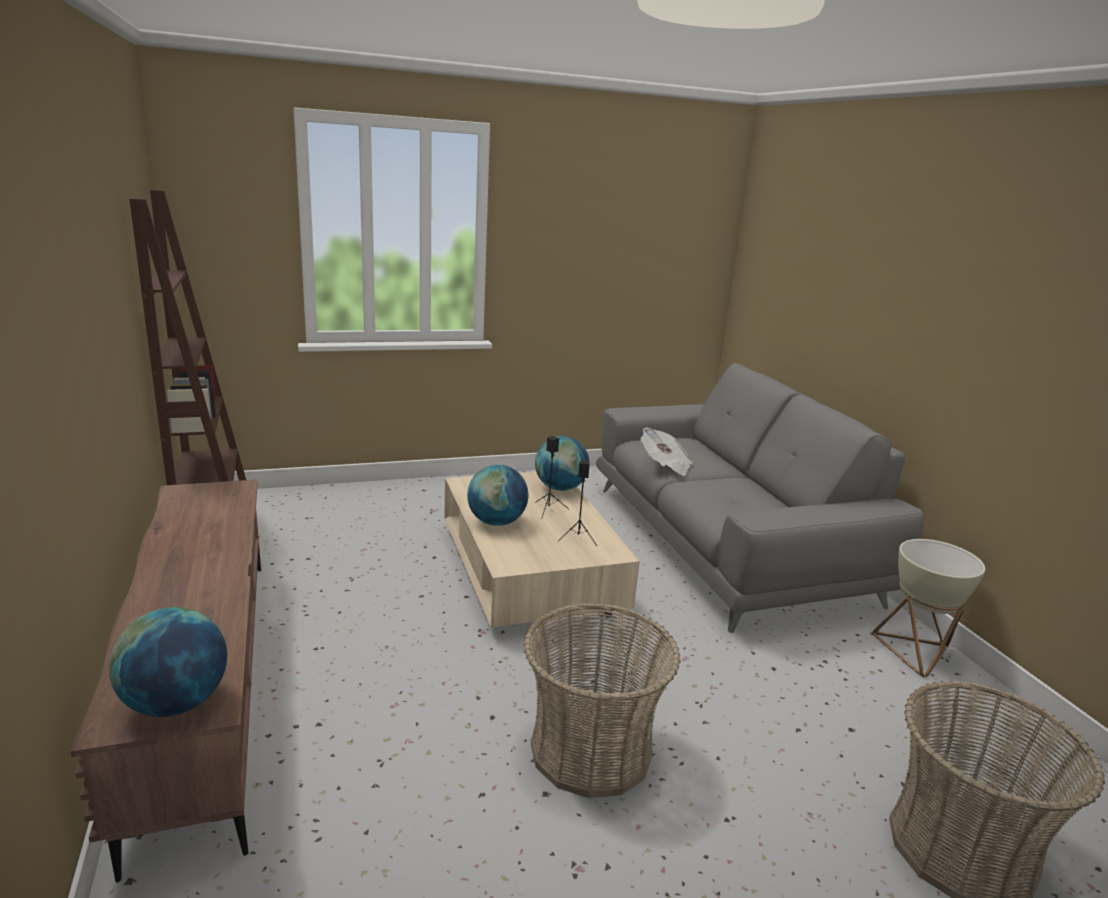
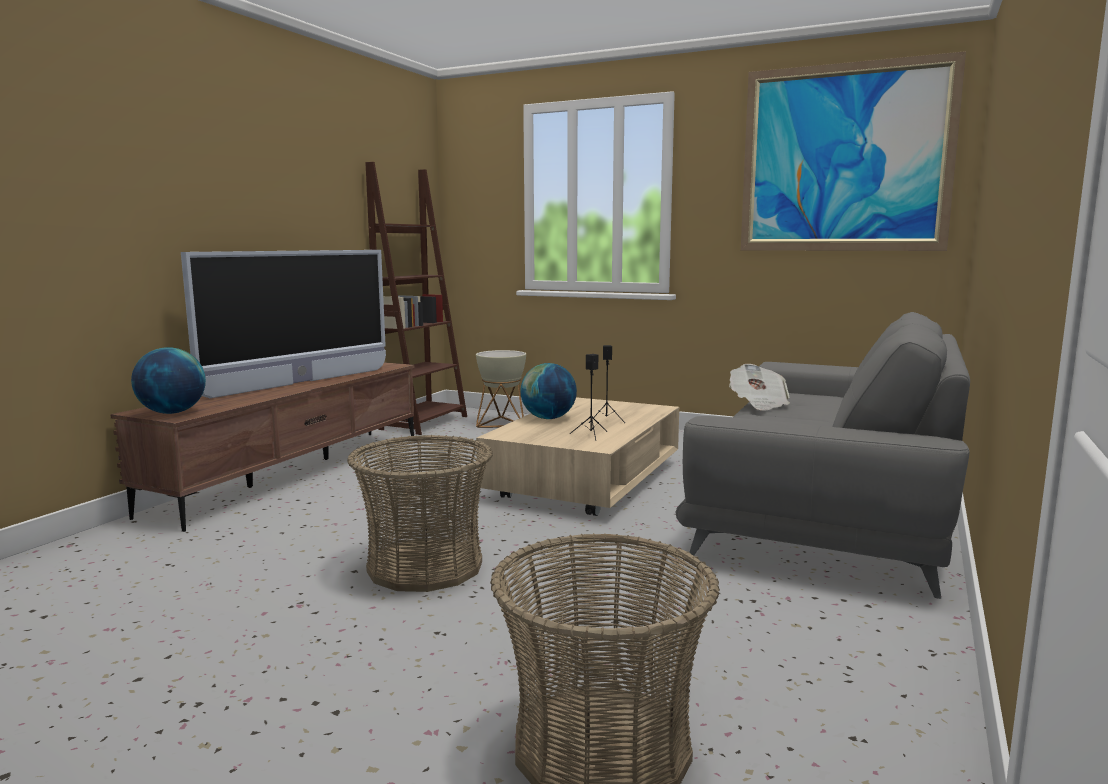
camera: 45 degrees right, 10 degrees down
globe [535,436,590,491] -> none
planter [873,539,985,677] -> planter moved to [476,350,526,428]
none -> television [181,250,386,398]
none -> picture [741,51,966,251]

